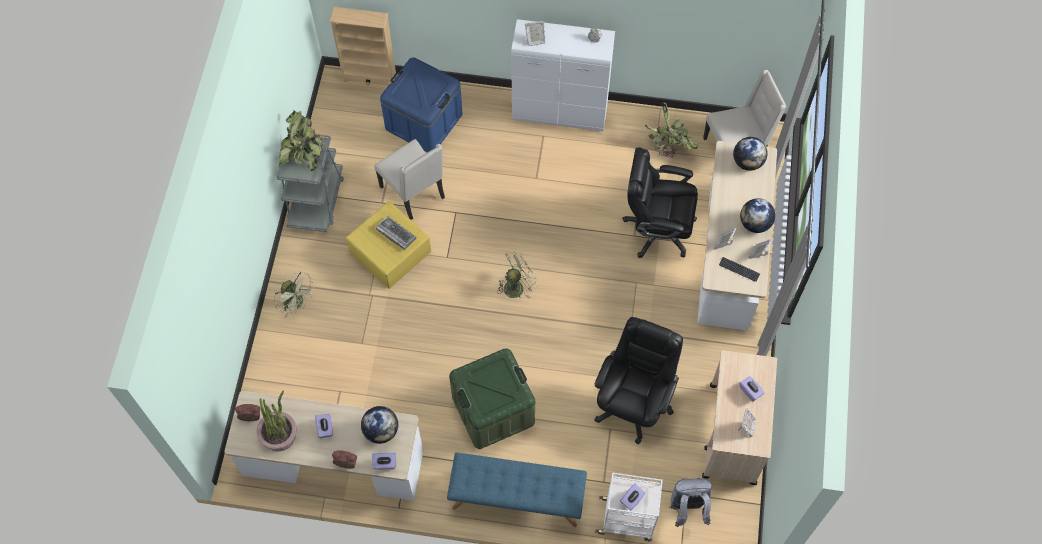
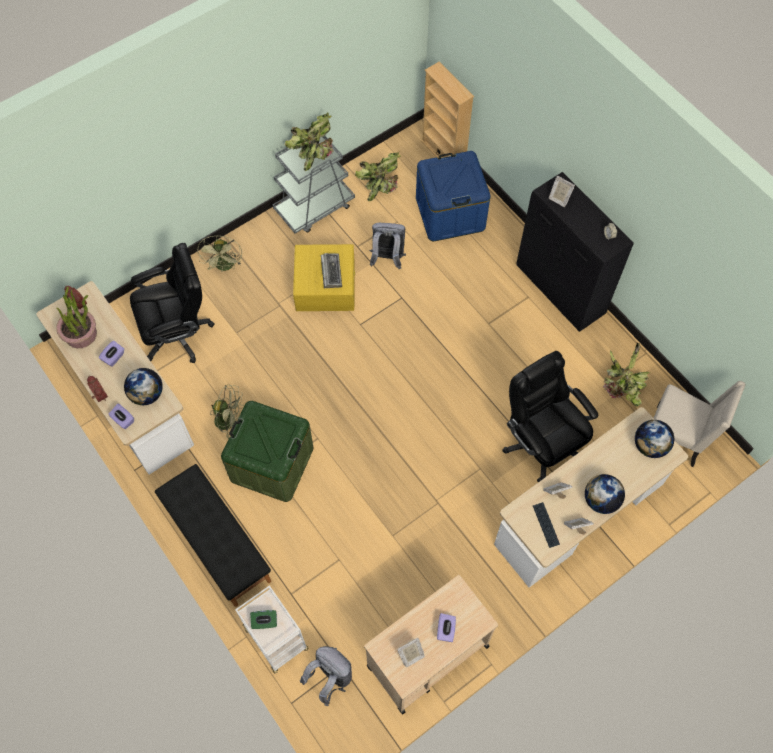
camera: 45 degrees right, 0 degrees up
beige chair [374,139,445,220] -> grey backpack [369,223,406,269]
blue bench [447,453,587,527] -> black bench [155,464,271,607]
green fan [497,250,538,299] -> green fan moved to [210,385,243,438]
white cabinet [511,19,615,131] -> black cabinet [516,172,634,332]
black office chair [595,317,683,444] -> black office chair moved to [130,243,215,363]
purple tissue box [620,483,646,510] -> green tissue box [250,610,277,629]
none -> potted plant [355,152,401,201]

